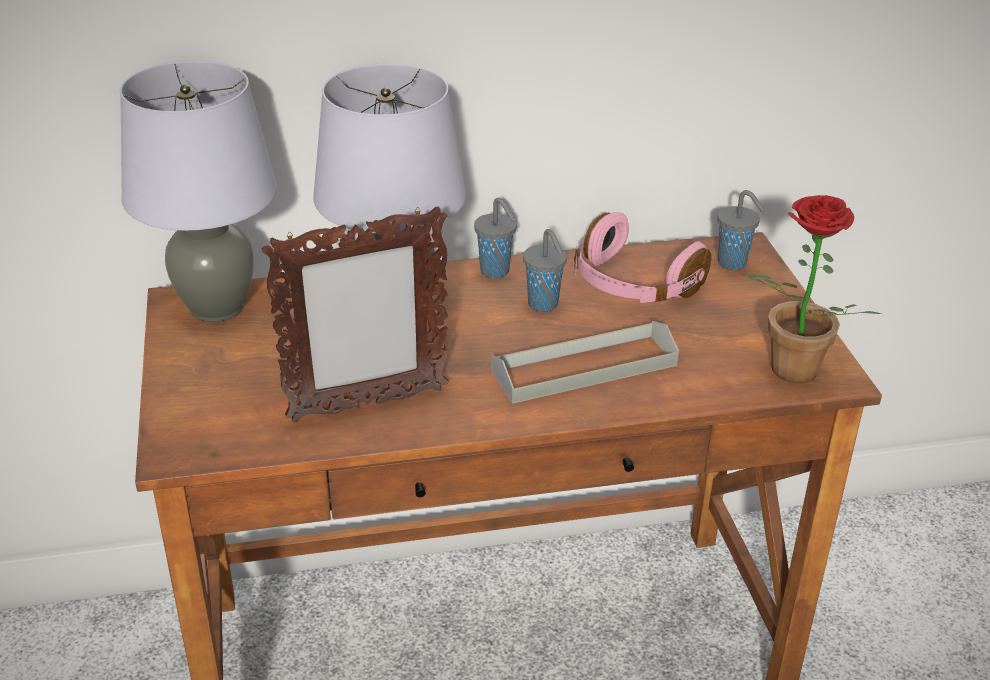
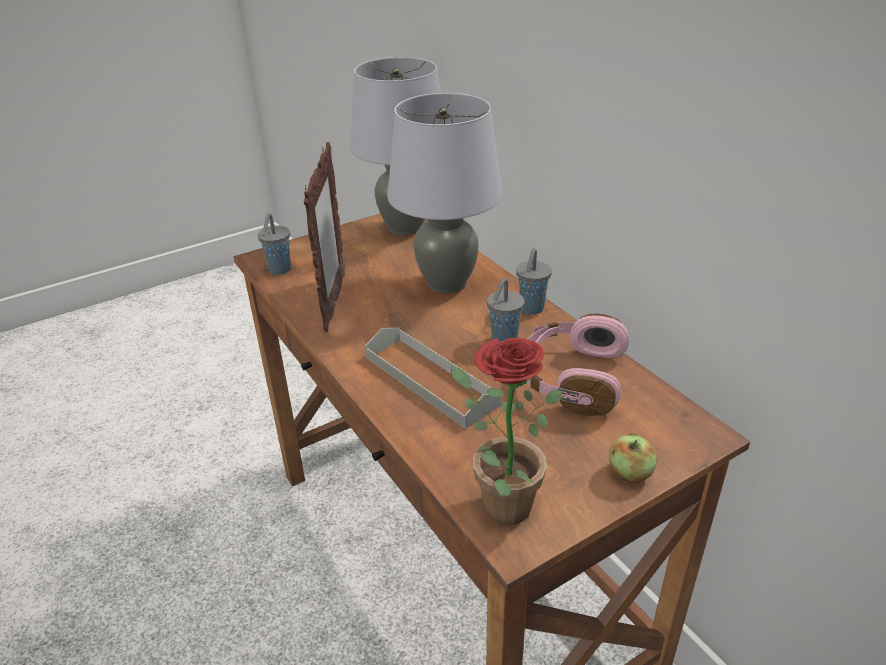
camera: 70 degrees right, 0 degrees up
picture frame [262,206,448,422] -> picture frame turned 135 degrees counterclockwise [304,142,345,332]
grey cup [717,190,765,270] -> grey cup moved to [258,213,291,275]
none -> apple [609,434,657,483]

